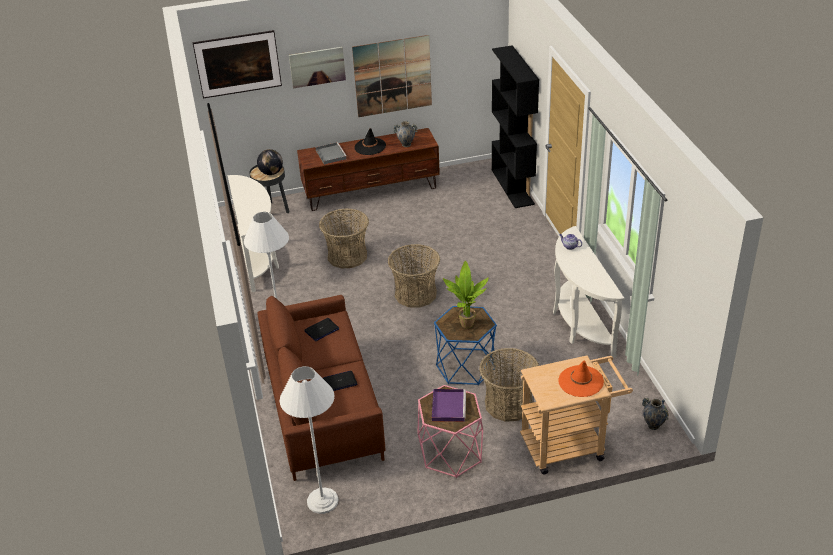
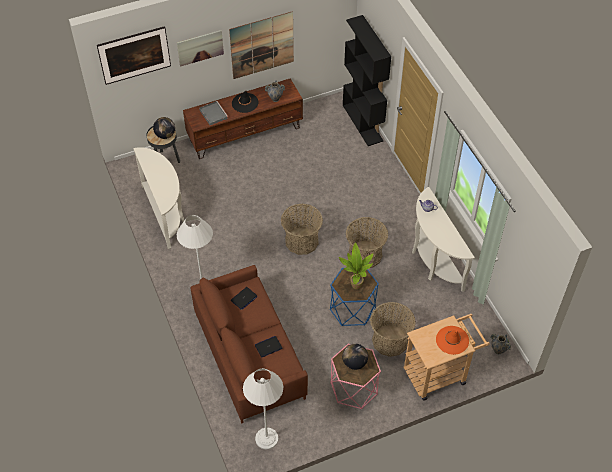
camera: 10 degrees left, 15 degrees up
basket [319,208,369,268] -> basket moved to [346,217,388,268]
purple tray [432,389,466,422] -> globe [342,344,368,370]

